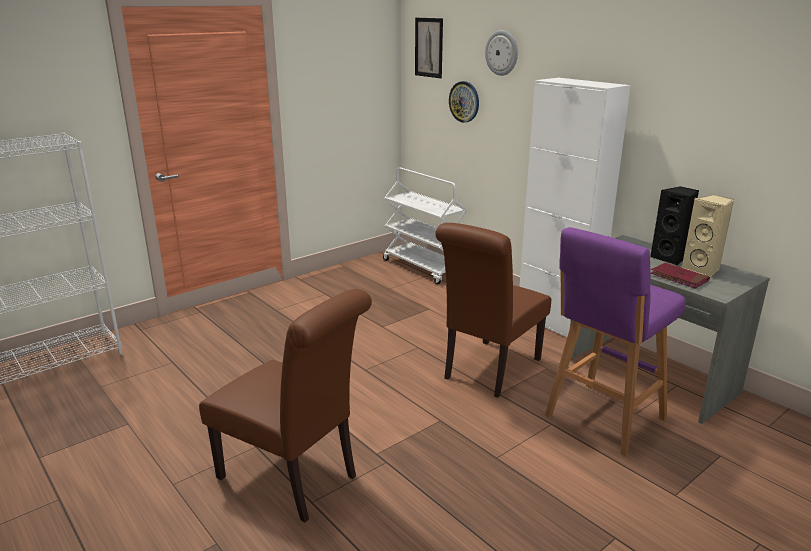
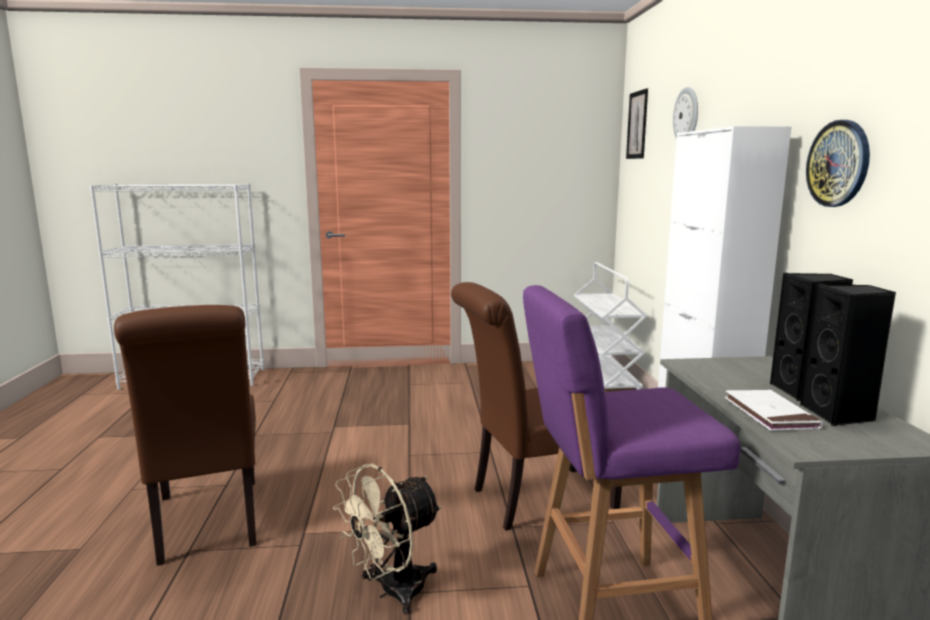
camera: 35 degrees right, 10 degrees down
wall clock [449,81,479,123] -> wall clock moved to [806,120,870,207]
red book [651,263,710,289] -> white book [725,390,823,431]
beige speaker [682,195,734,277] -> black speaker [800,284,896,426]
none -> beige fan [333,464,442,615]

